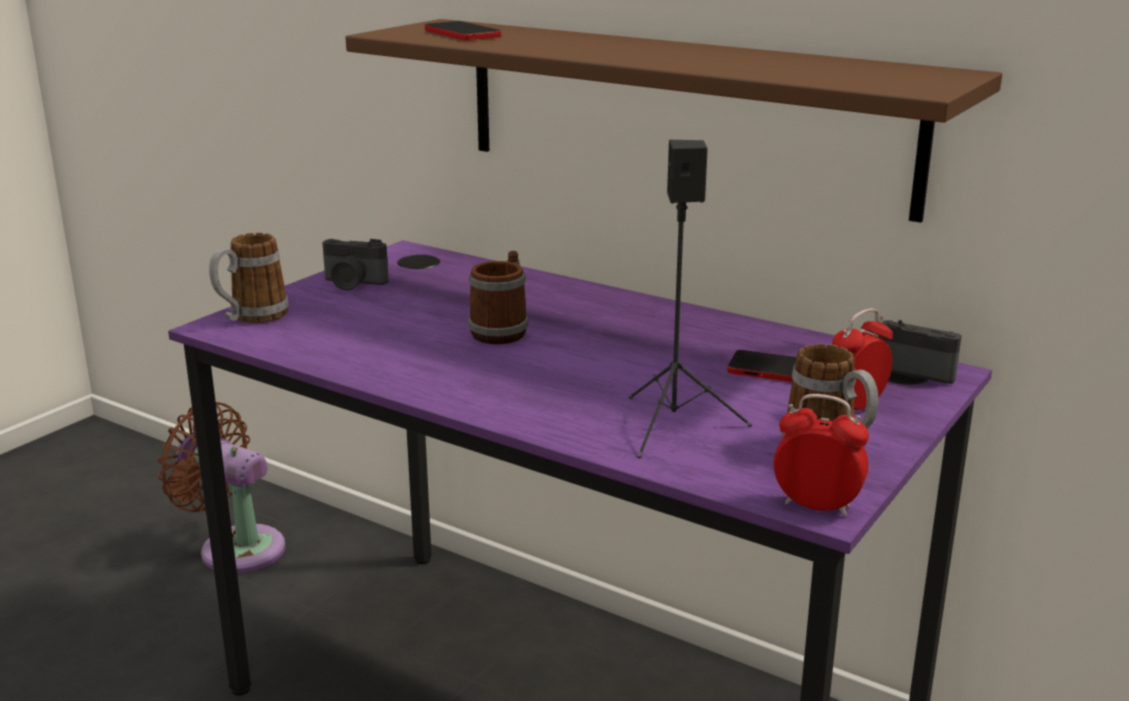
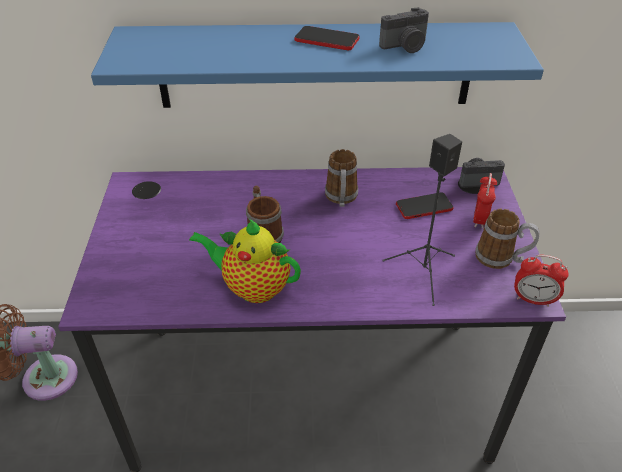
camera: 35 degrees left, 20 degrees up
mug [209,233,289,323] -> mug moved to [325,149,358,207]
camera [322,239,389,291] -> camera moved to [379,7,429,53]
brown shelf [345,19,1002,223] -> blue shelf [91,22,544,108]
phone [425,21,501,40] -> phone moved to [294,26,360,50]
alarm clock [774,394,869,516] -> alarm clock turned 150 degrees counterclockwise [514,255,569,307]
none -> teapot [189,219,301,303]

